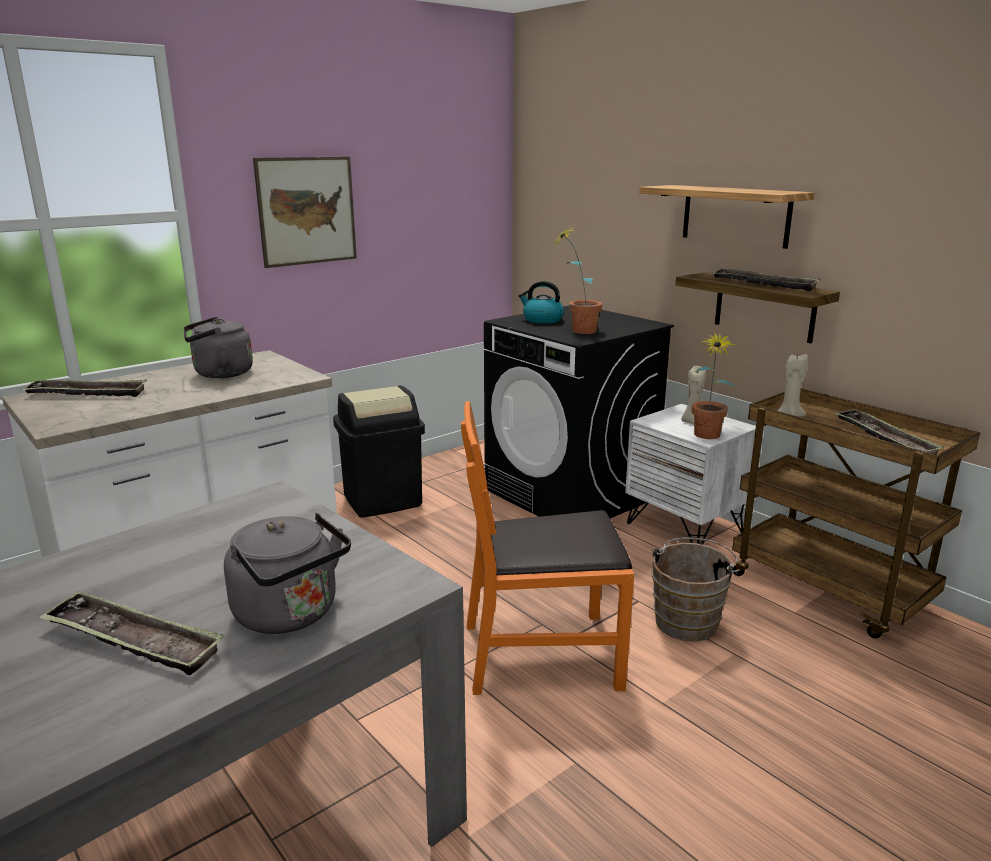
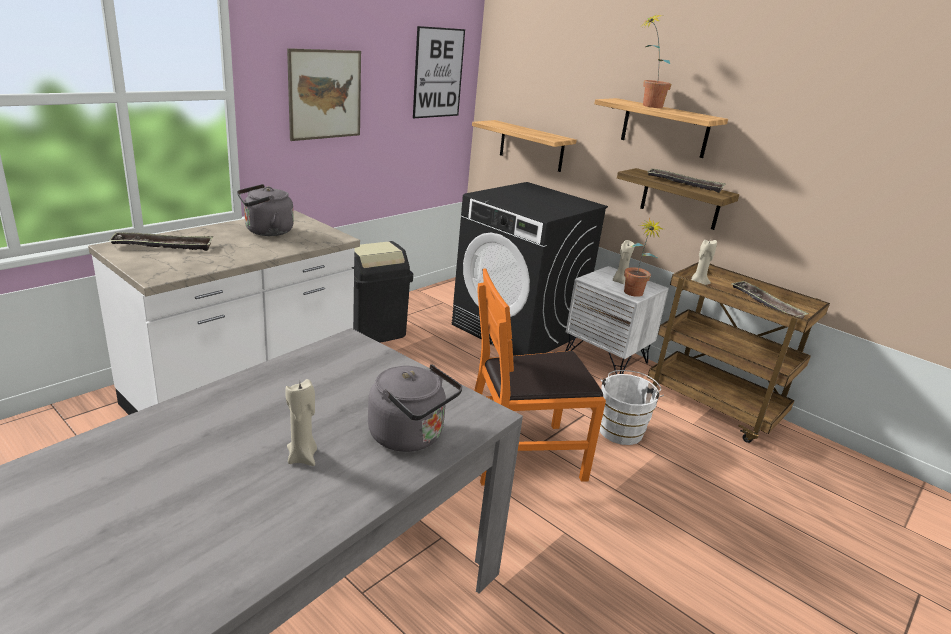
camera: 10 degrees left, 5 degrees up
tray [39,591,224,675] -> beige candle [285,379,317,466]
kettle [519,281,564,324] -> none
potted plant [553,227,602,334] -> potted plant moved to [641,15,671,108]
brown bucket [652,537,740,642] -> white bucket [600,370,664,445]
none -> picture [413,26,465,118]
none -> shelf [472,120,577,172]

